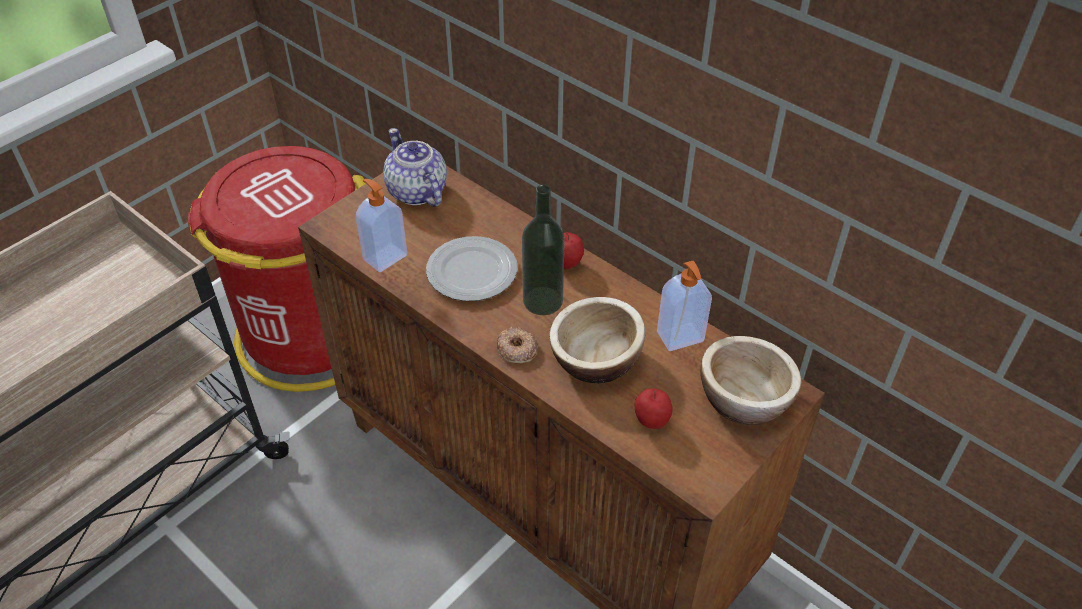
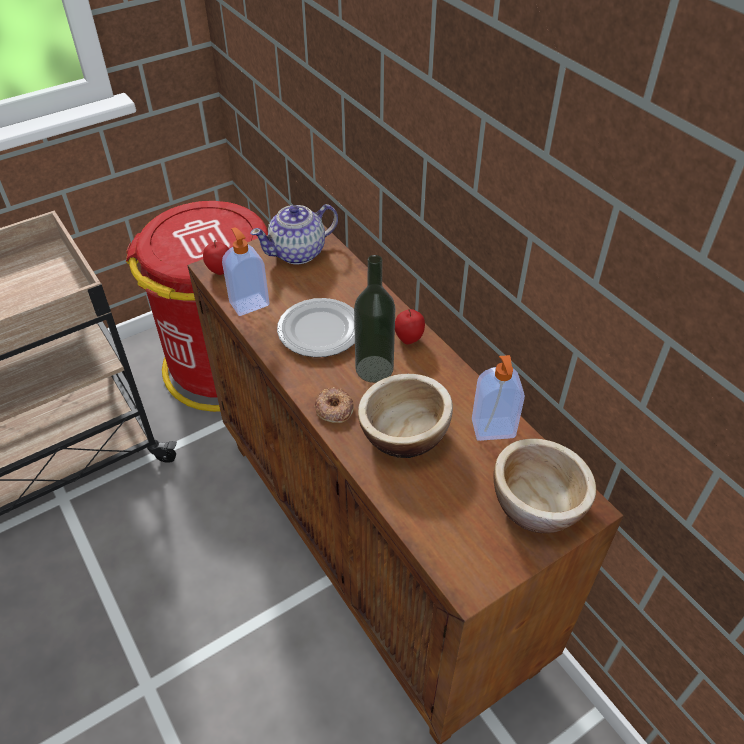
camera: 15 degrees right, 0 degrees up
teapot [383,128,447,207] -> teapot turned 105 degrees counterclockwise [250,204,338,264]
apple [635,388,672,429] -> apple moved to [203,240,229,275]

